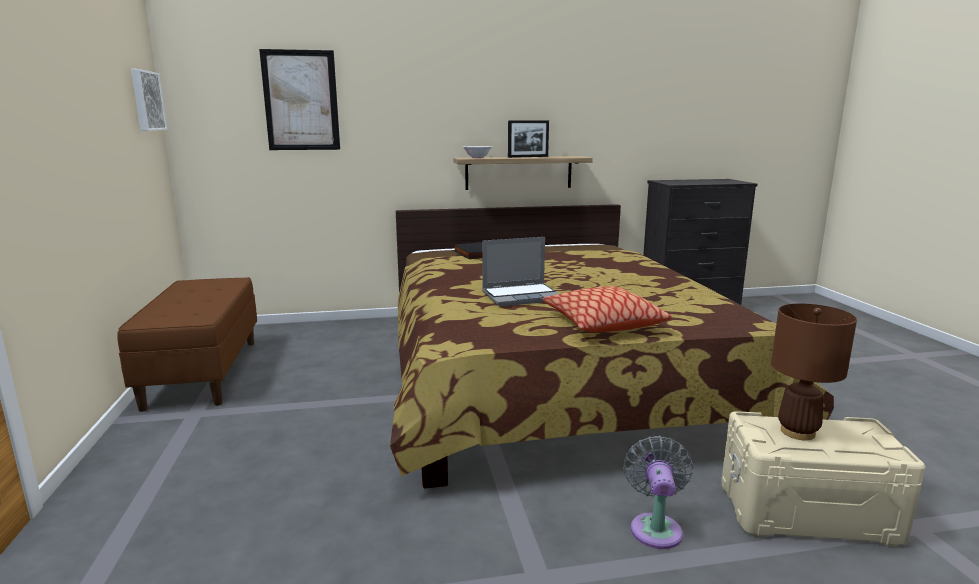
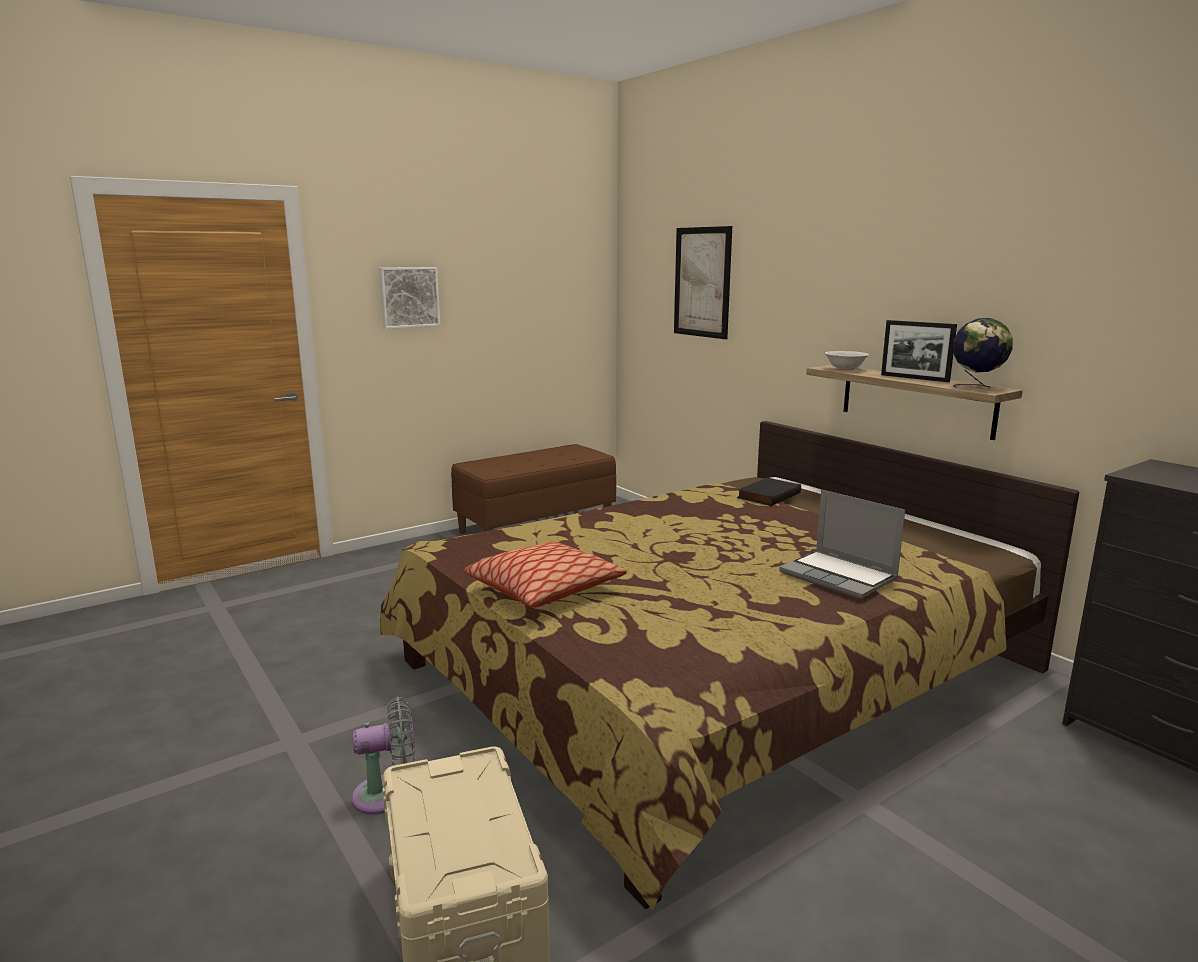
camera: 65 degrees right, 0 degrees up
picture [131,69,167,131] -> picture moved to [379,267,441,329]
laptop [482,237,559,307] -> laptop moved to [779,490,905,599]
brown table lamp [771,303,857,441] -> none
none -> globe [953,318,1013,388]

